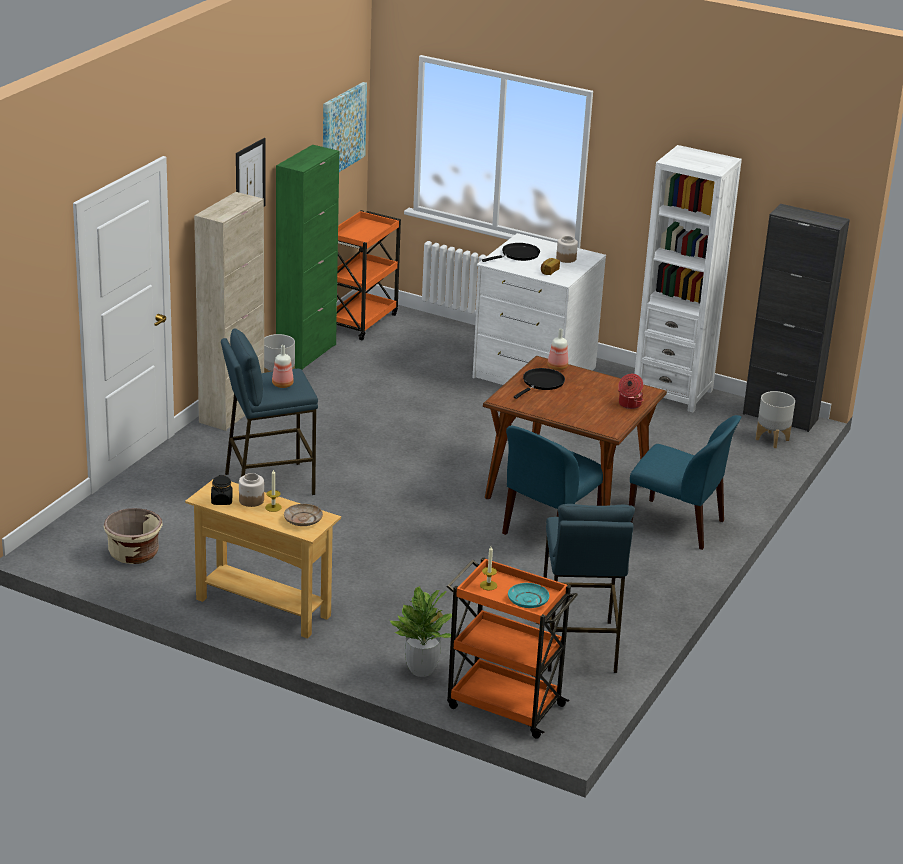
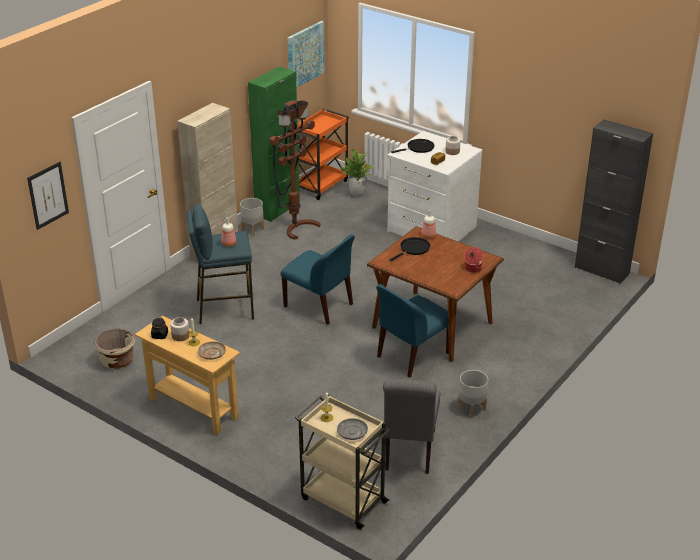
camera: 10 degrees right, 5 degrees up
picture [236,138,266,207] -> picture moved to [27,162,69,230]
potted plant [390,586,452,677] -> potted plant moved to [341,149,373,198]
orange cart [447,557,578,739] -> beige cart [295,395,390,529]
turquoise plate [508,583,549,608] -> grey plate [337,418,368,440]
blue stool [543,504,635,673] -> grey chair [383,379,440,474]
blue chair [629,415,741,550] -> blue chair moved to [281,234,355,325]
white bookcase [634,145,742,413] -> none
grey planter [755,391,795,448] -> grey planter moved to [458,370,488,418]
none -> brown floor lamp [269,100,321,240]

